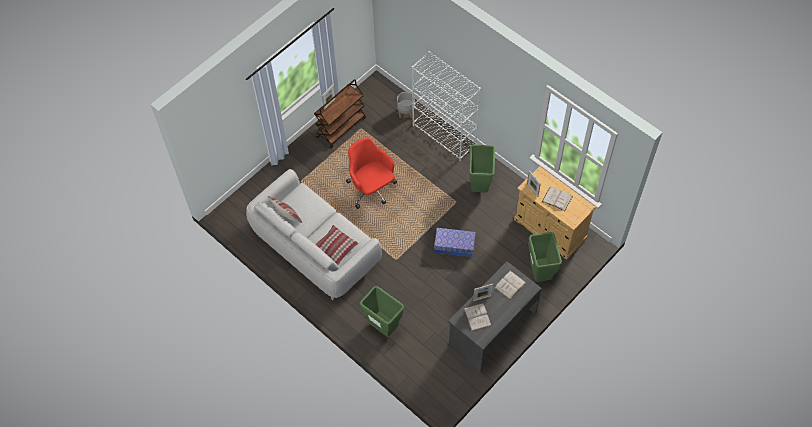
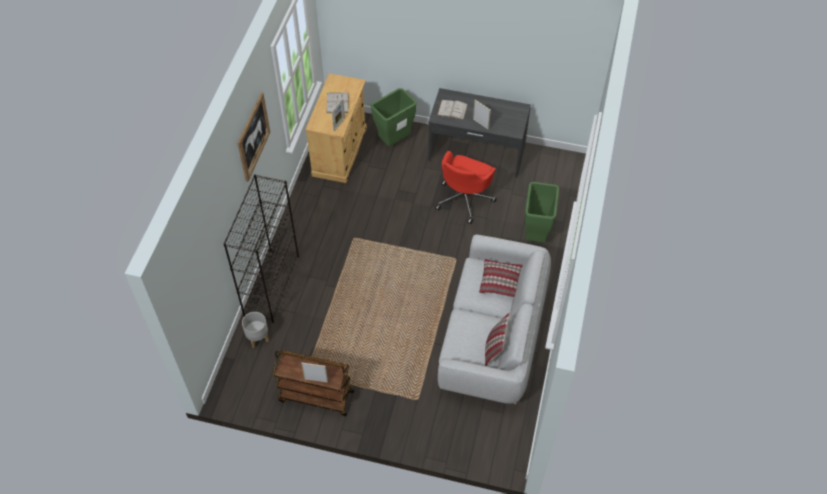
camera: 120 degrees left, 5 degrees down
red office chair [346,138,397,209] -> red office chair moved to [435,151,496,224]
white bookcase [412,51,481,161] -> black bookcase [223,175,299,323]
storage box [434,228,476,257] -> none
white book [464,303,491,331] -> none
green trash can [469,144,495,192] -> none
none -> picture [238,92,270,182]

